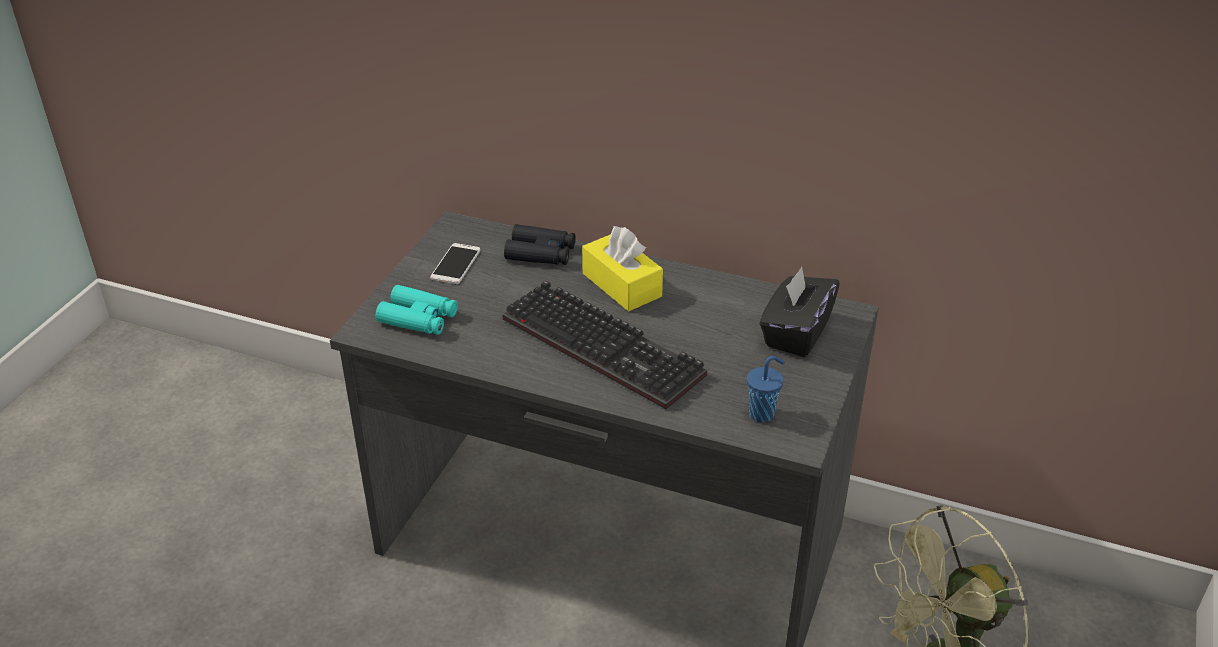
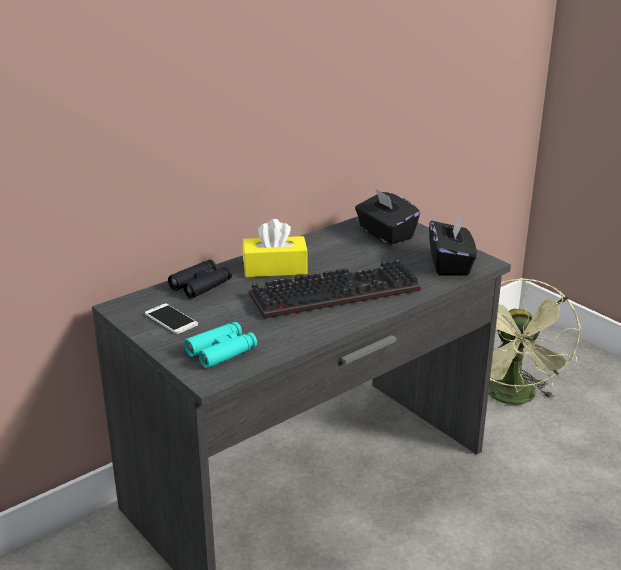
camera: 60 degrees left, 10 degrees down
blue cup [747,356,785,422] -> black tissue box [429,215,477,276]

